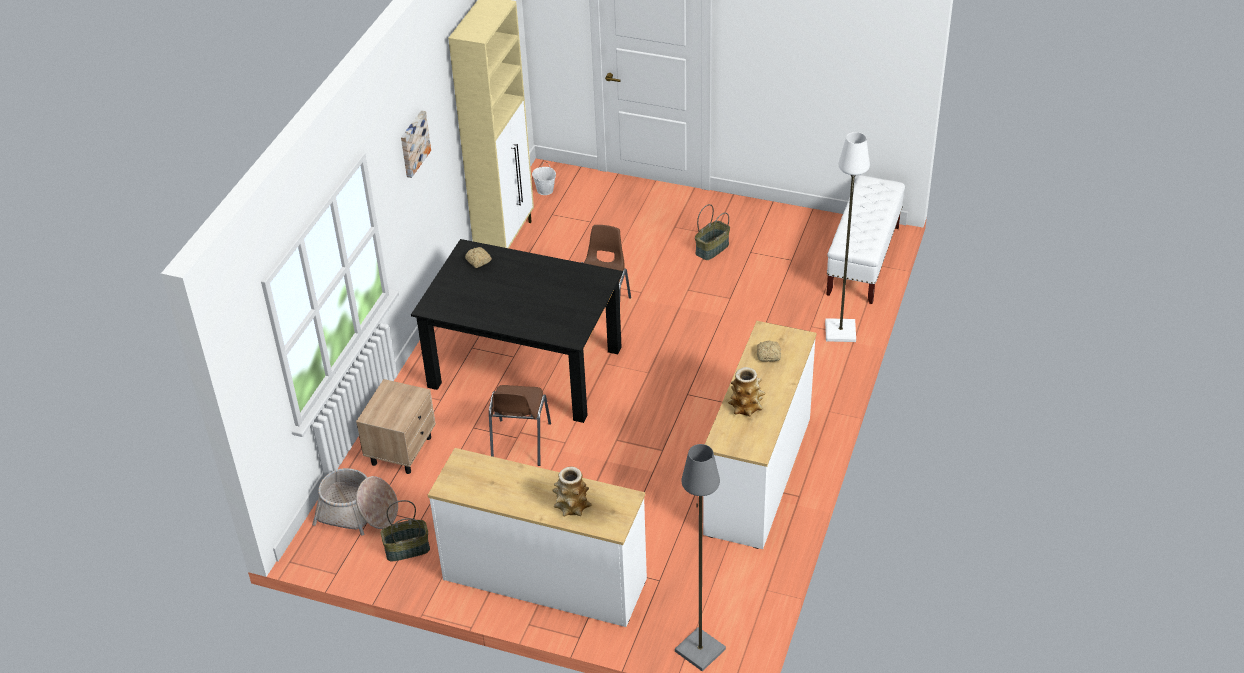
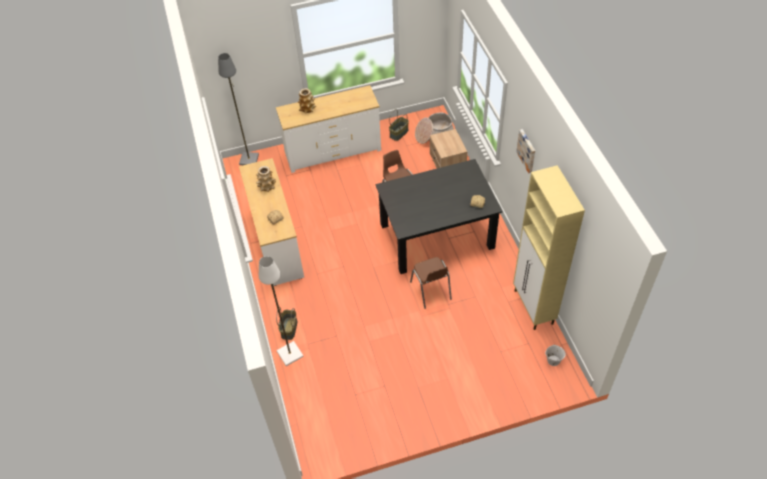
camera: 145 degrees right, 10 degrees up
basket [695,204,730,260] -> basket moved to [276,307,297,340]
white bench [826,176,905,304] -> none

